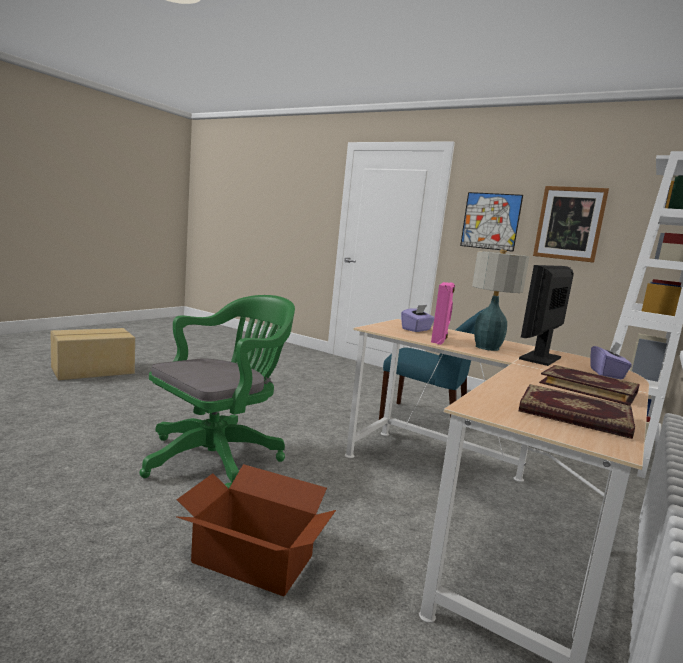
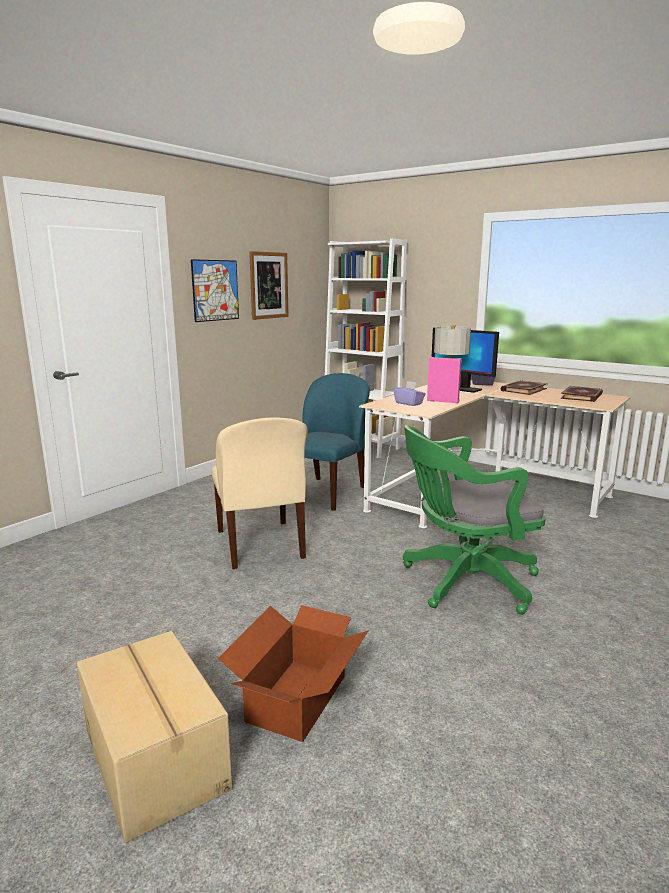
camera: 85 degrees left, 5 degrees up
green office chair [139,295,295,488] -> green office chair turned 60 degrees counterclockwise [403,425,546,615]
cardboard box [177,464,336,597] -> cardboard box moved to [218,605,369,742]
none -> beige chair [212,418,308,569]

